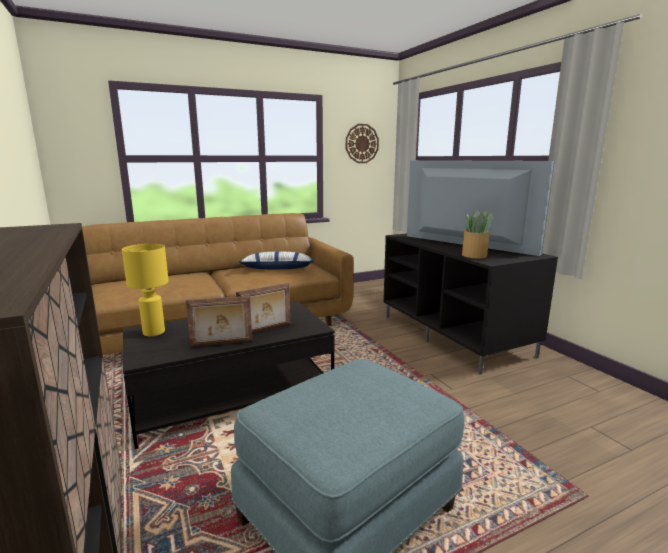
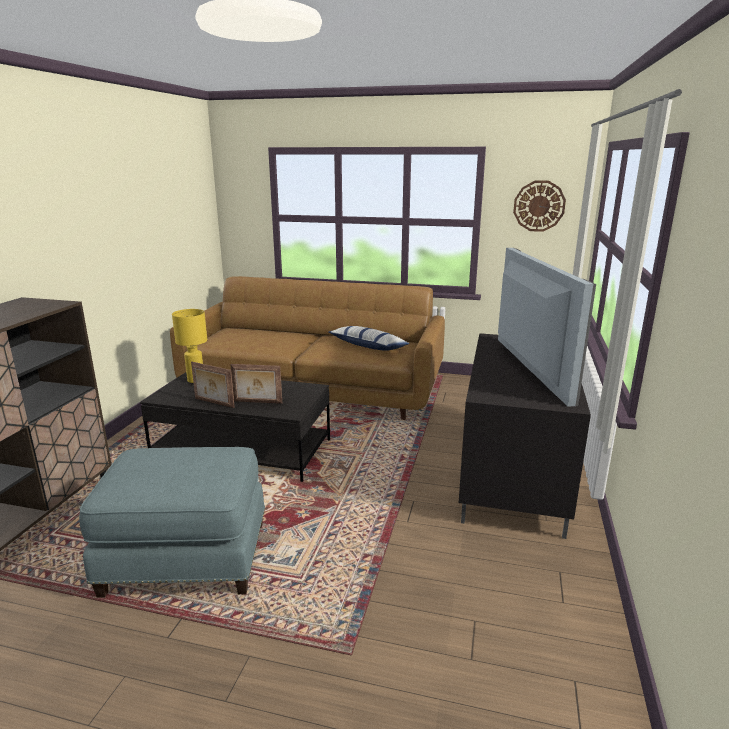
camera: 40 degrees right, 5 degrees up
potted plant [462,210,495,258] -> none

